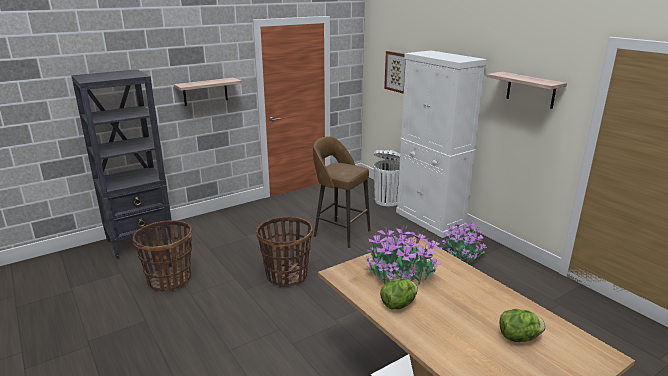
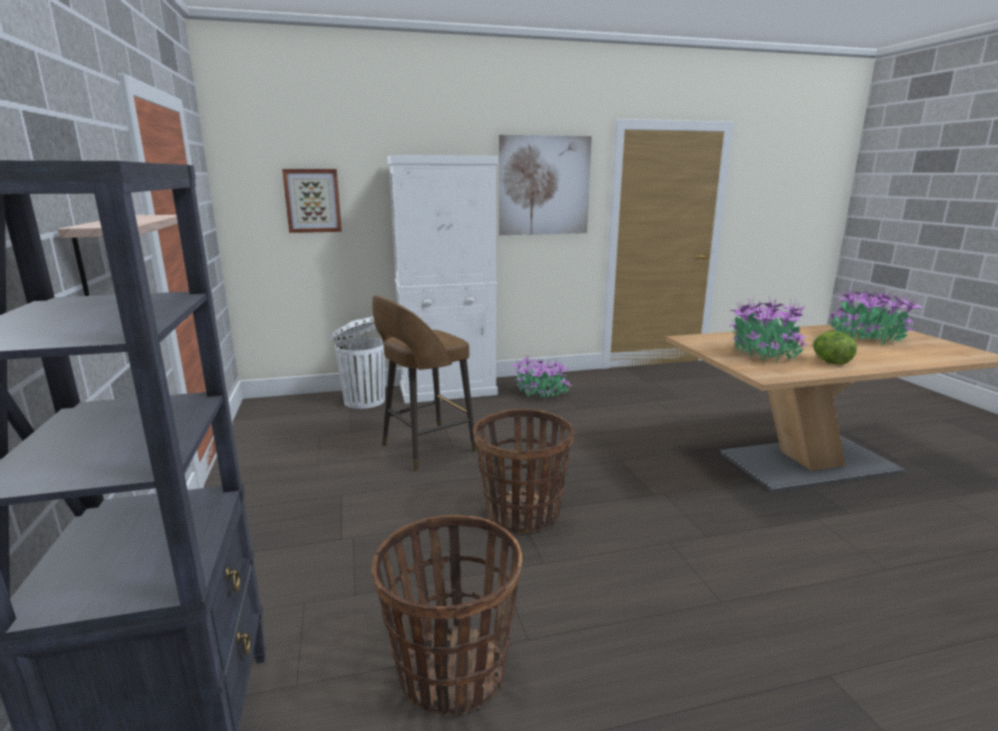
camera: 70 degrees left, 5 degrees down
shelf [486,72,567,109] -> picture [499,135,592,235]
lettuce [499,309,546,342] -> potted plant [828,286,924,345]

